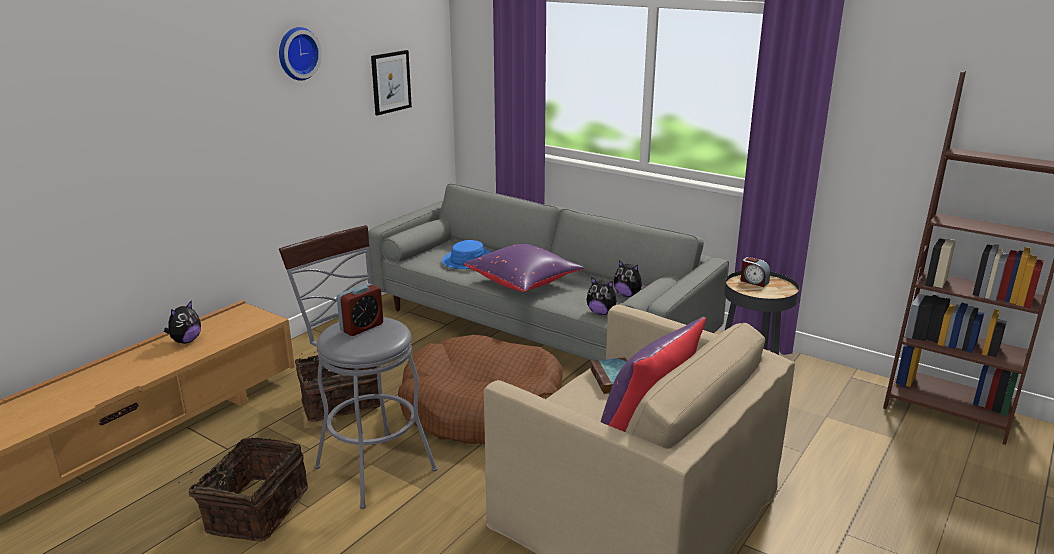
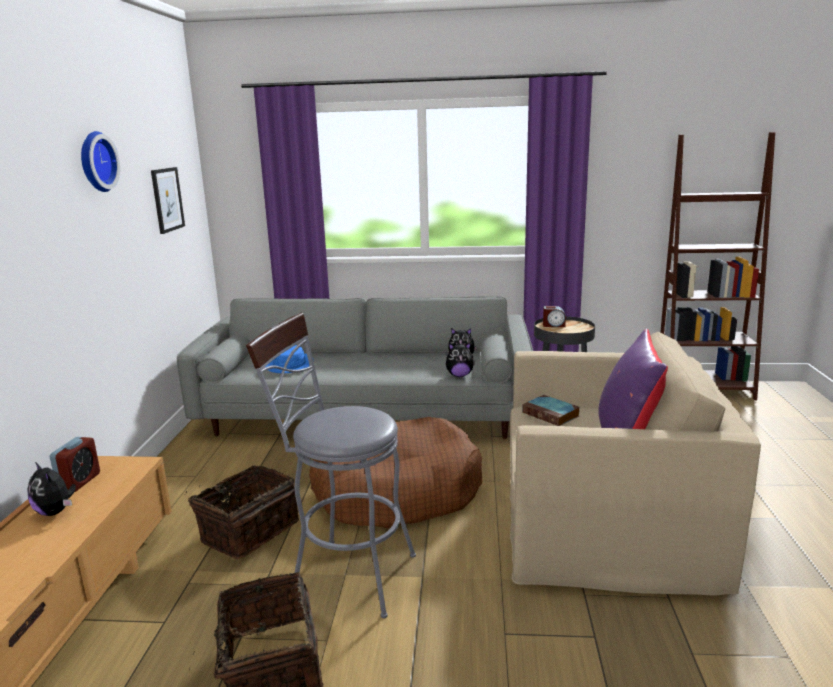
camera: 30 degrees left, 5 degrees down
plush toy [164,301,201,344] -> plush toy turned 135 degrees clockwise [27,462,76,516]
alarm clock [337,283,383,336] -> alarm clock moved to [50,437,100,492]
purple pillow [464,244,584,292] -> none

